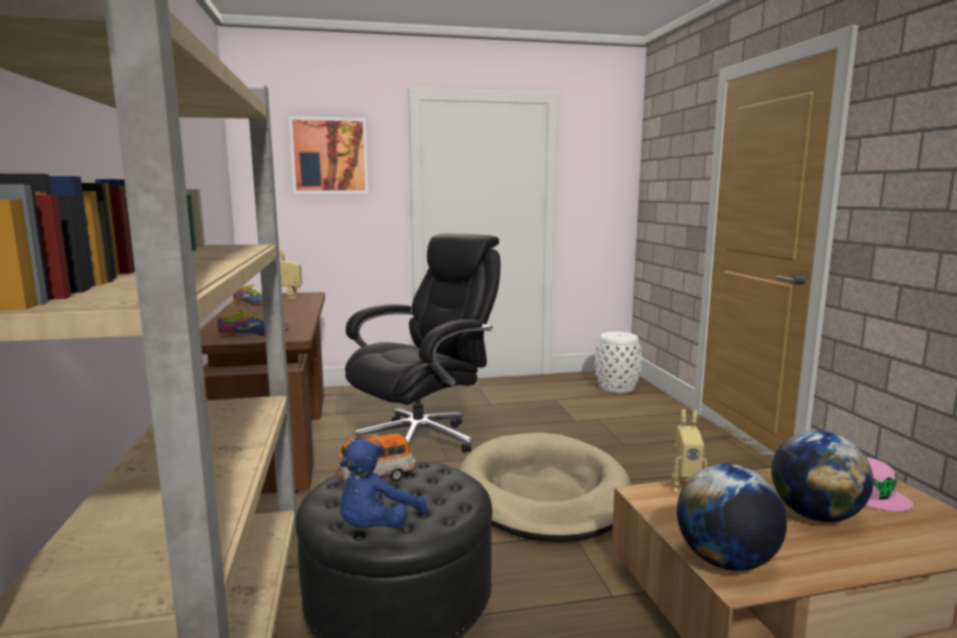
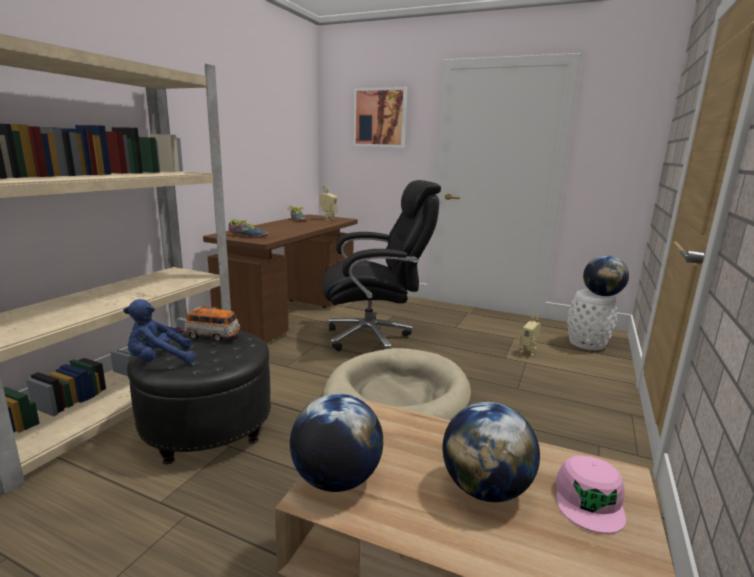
camera: 35 degrees right, 5 degrees up
toy robot [671,409,707,493] -> toy robot moved to [519,312,541,356]
none -> globe [583,255,629,296]

